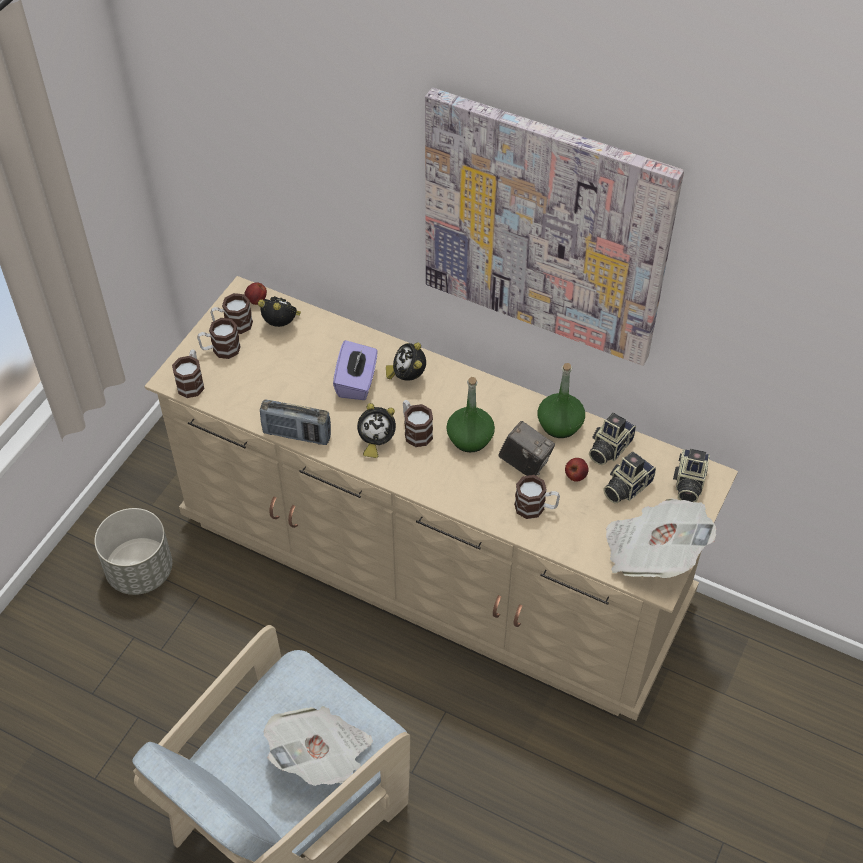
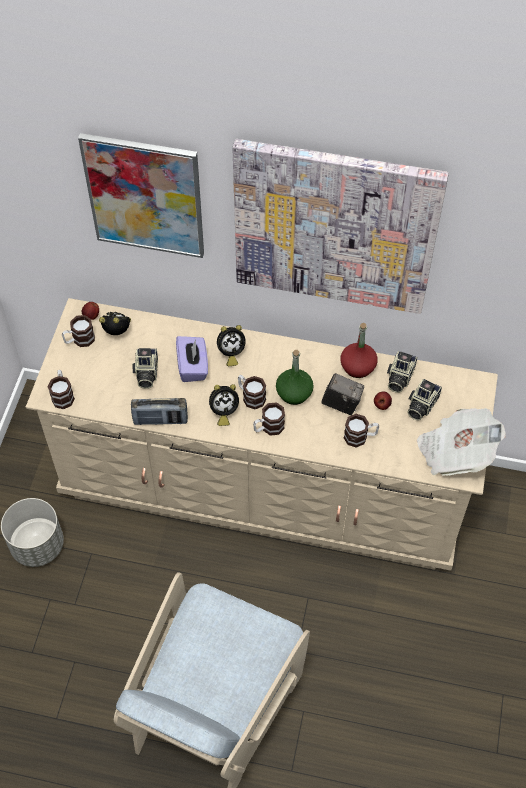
camera: 15 degrees left, 5 degrees up
mug [197,318,241,359] -> mug moved to [253,402,285,436]
newspaper [264,706,373,786] -> none
alarm clock [386,342,426,381] -> alarm clock turned 90 degrees counterclockwise [217,325,246,366]
green bottle [538,363,585,438] -> red bottle [340,323,378,378]
camera [673,449,710,502] -> camera moved to [133,348,158,389]
none -> picture [78,133,204,258]

